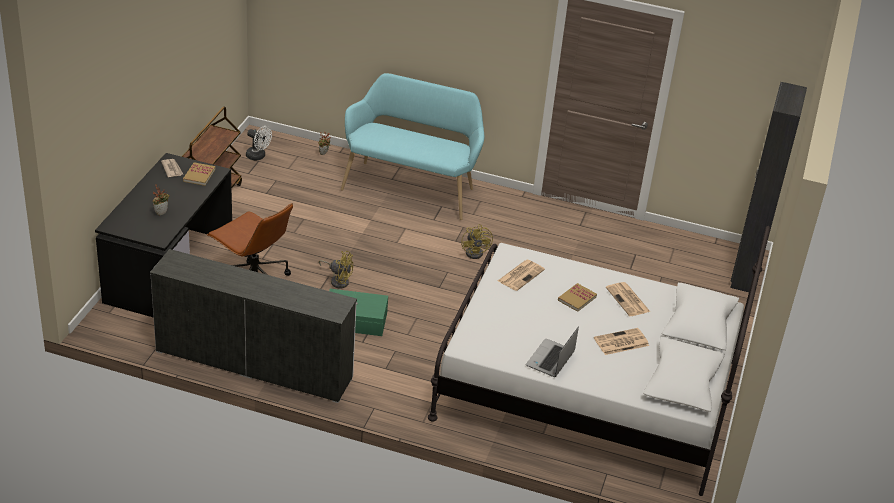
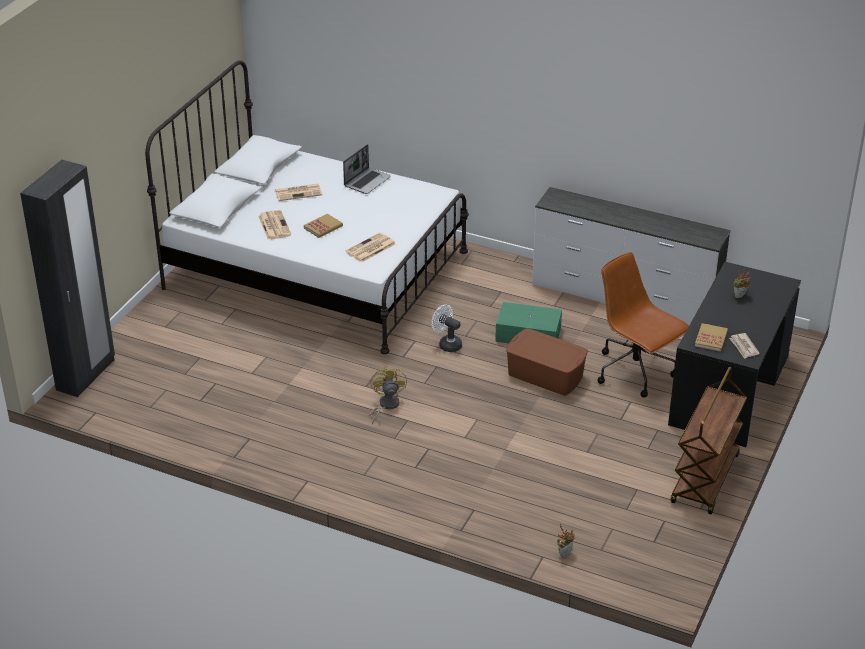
camera: 170 degrees left, 0 degrees up
white fan [246,126,272,160] -> white fan moved to [431,304,462,352]
yellow fan [319,251,353,288] -> brown storage box [506,328,588,396]
turquoise bench [341,73,485,220] -> none

